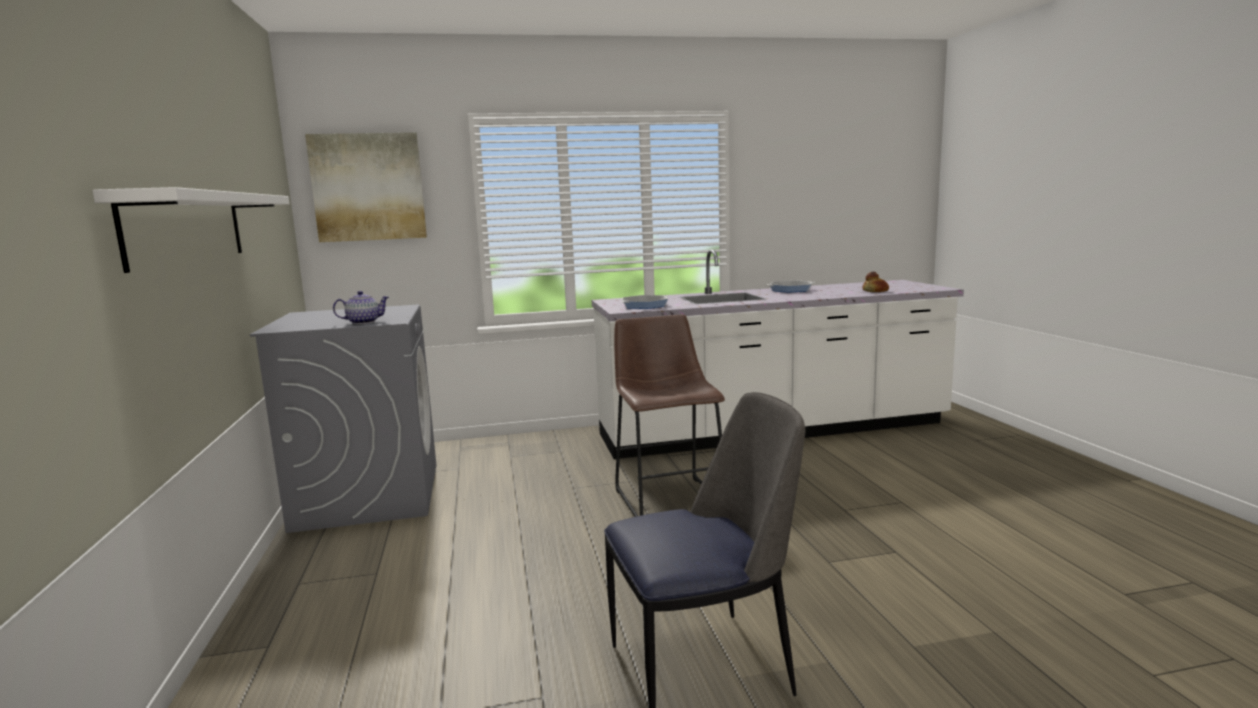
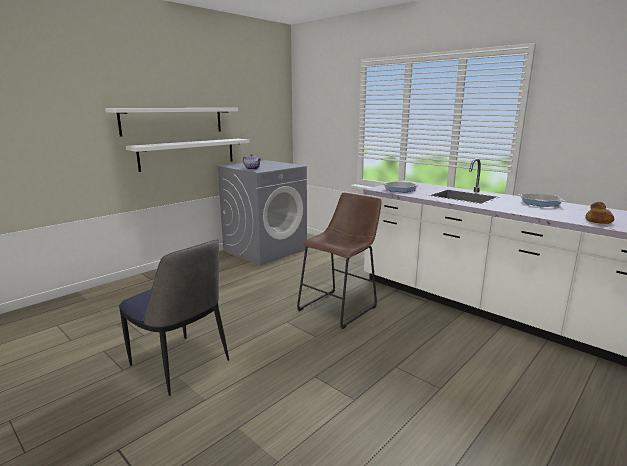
camera: 55 degrees right, 5 degrees up
picture [305,132,427,242] -> none
none -> white shelf [126,139,250,172]

